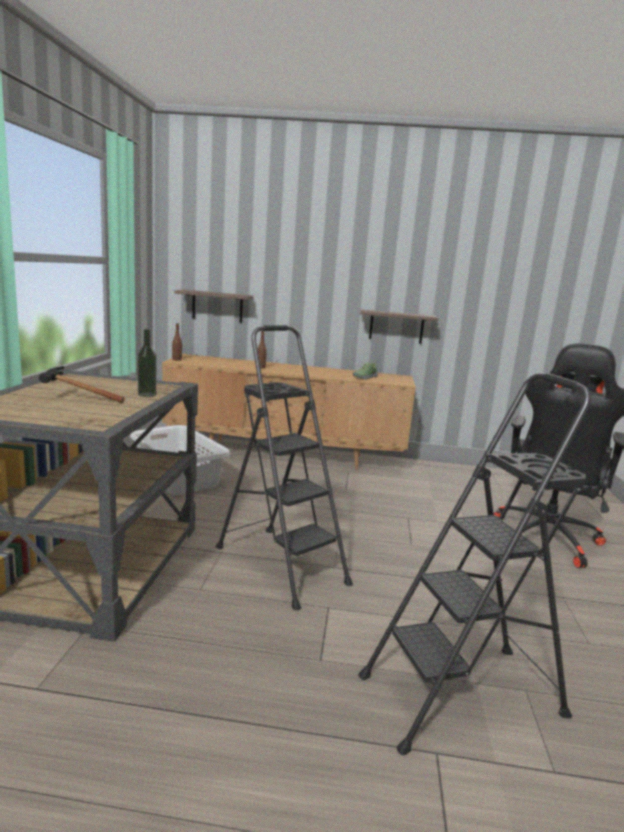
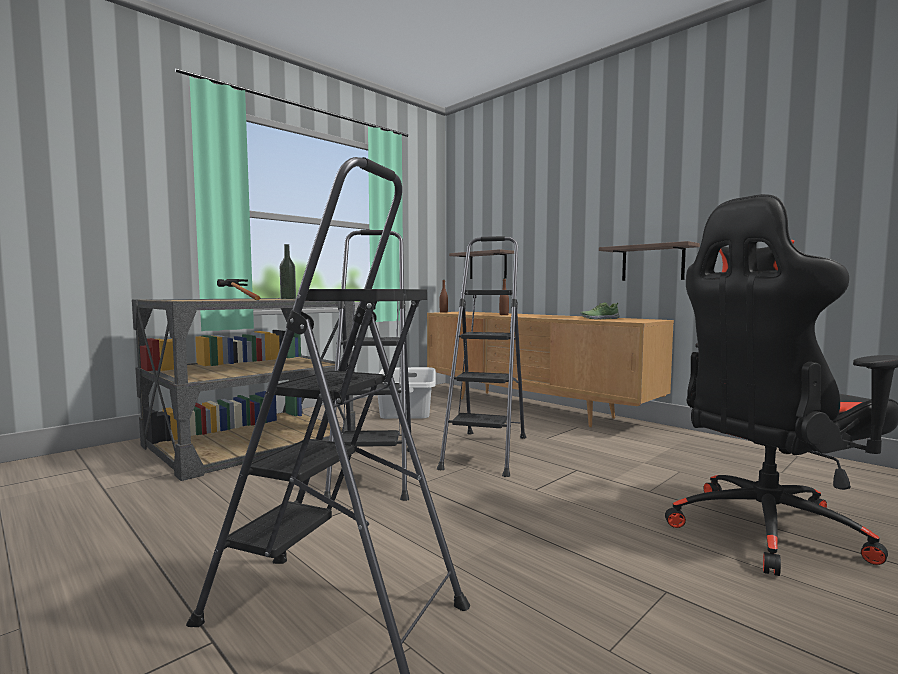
camera: 40 degrees right, 10 degrees down
none -> step ladder [437,236,527,477]

